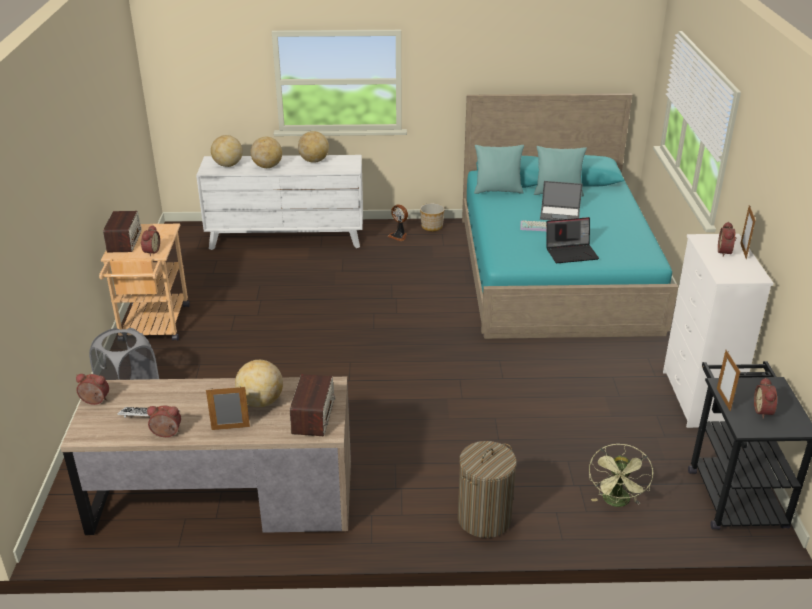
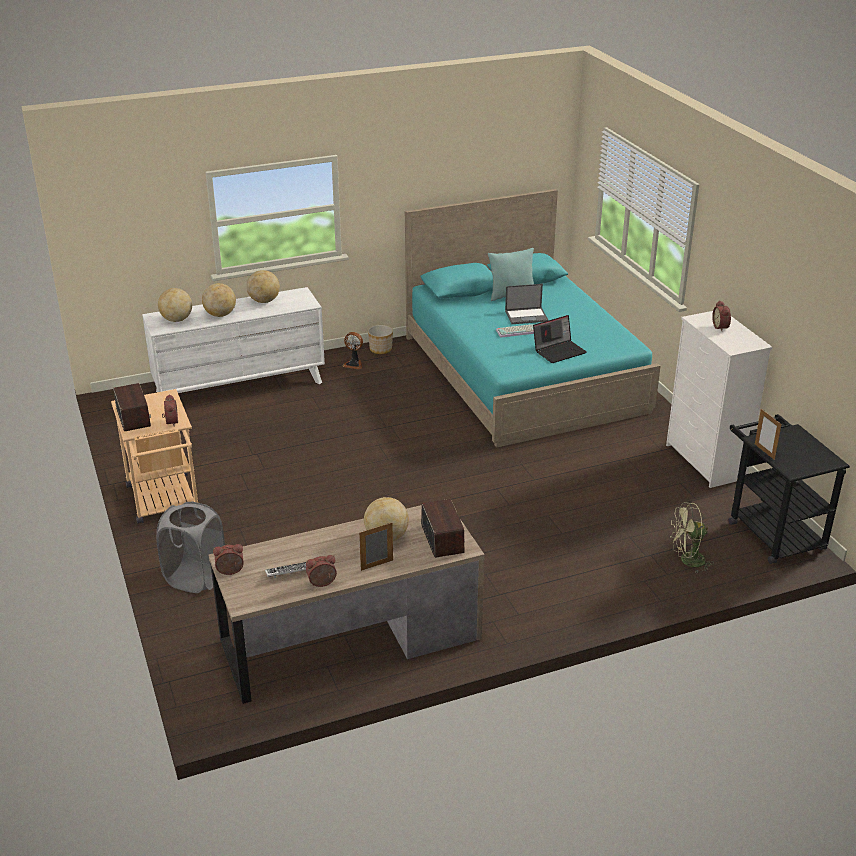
camera: 20 degrees left, 0 degrees up
laundry basket [458,441,517,538] -> none
turquoise pillow [474,145,524,194] -> none
green fan [589,444,653,507] -> green fan turned 90 degrees clockwise [670,503,713,573]
picture frame [740,205,755,259] -> none
alarm clock [754,377,777,419] -> none

